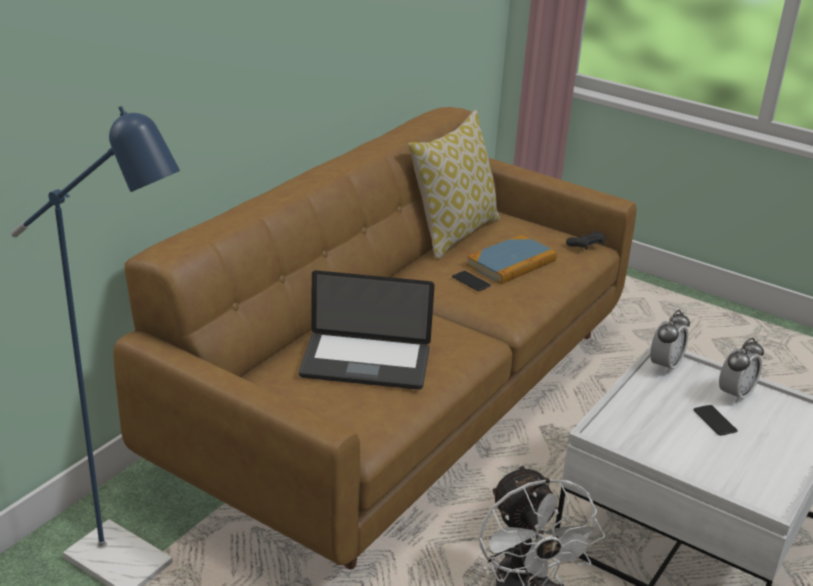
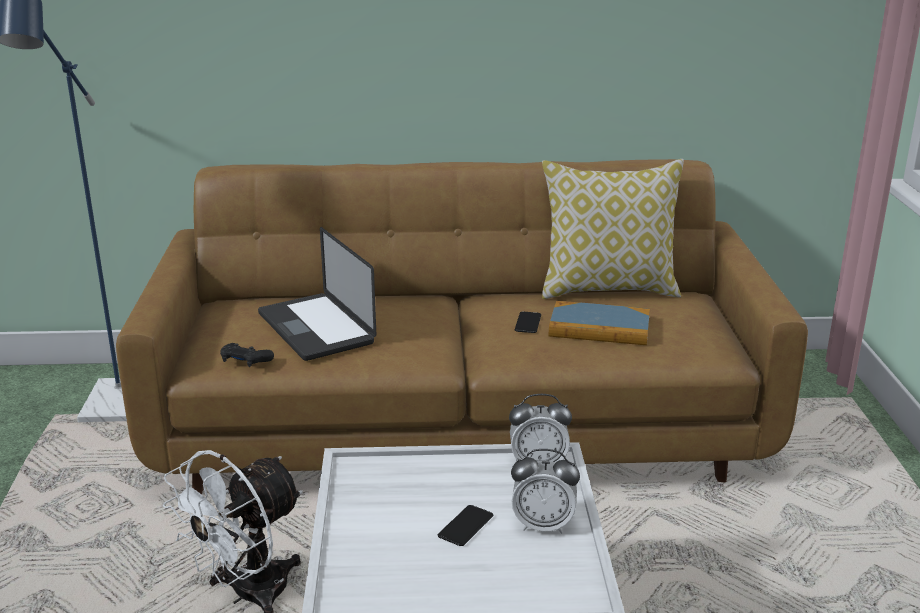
camera: 55 degrees right, 5 degrees down
black game controller [566,231,605,250] -> black game controller moved to [220,343,274,367]

